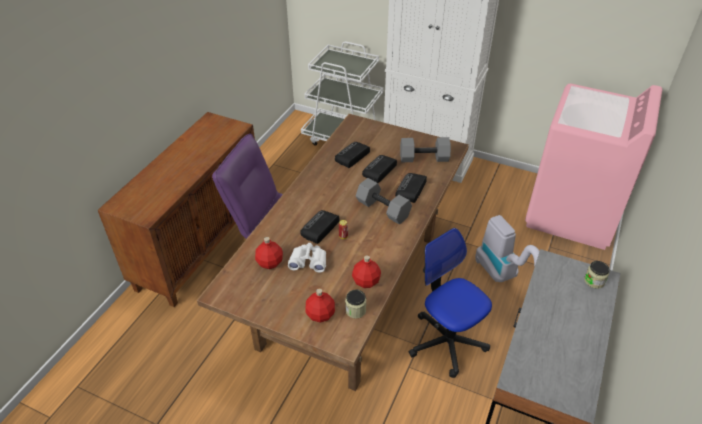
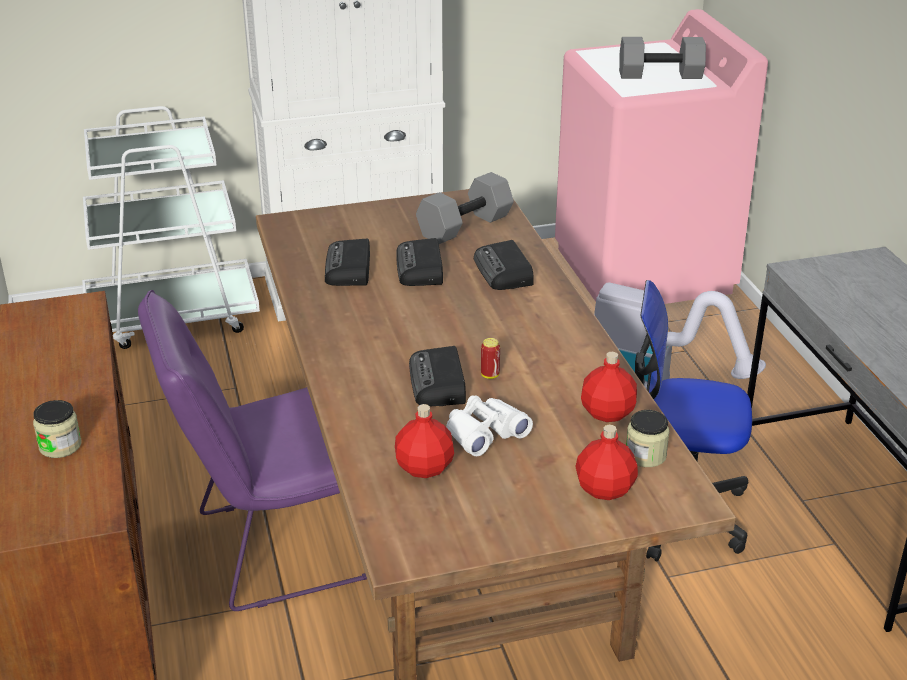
camera: 40 degrees left, 10 degrees down
grey dumbbell [356,178,412,225] -> grey dumbbell moved to [619,37,706,79]
jar [584,261,610,289] -> jar moved to [33,400,82,458]

